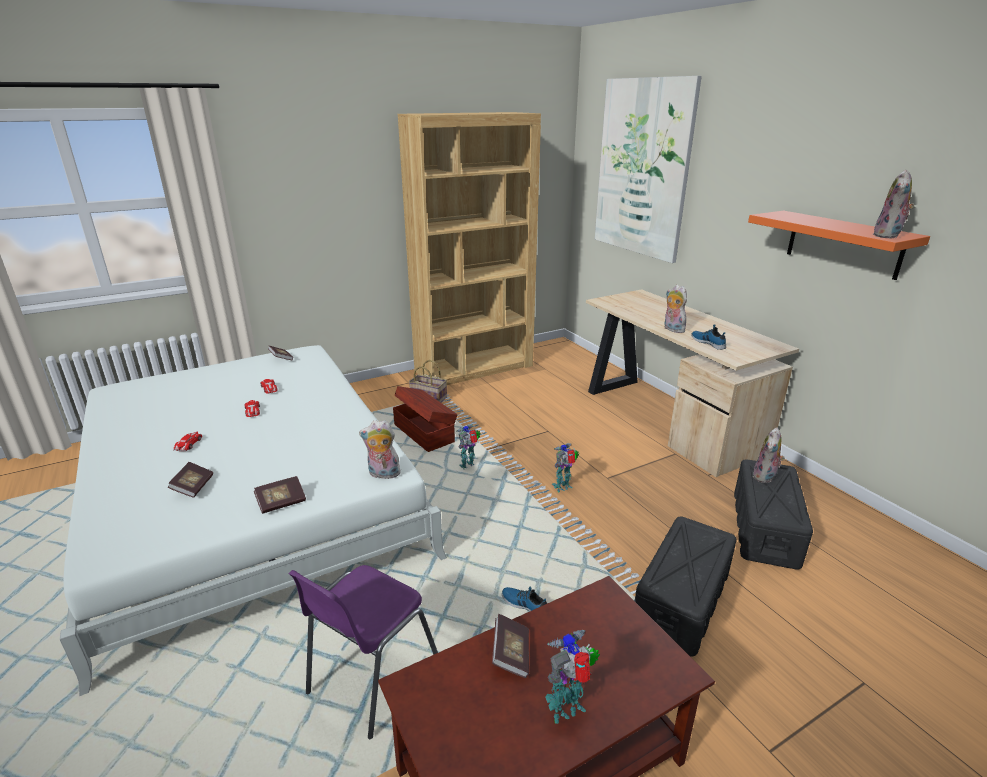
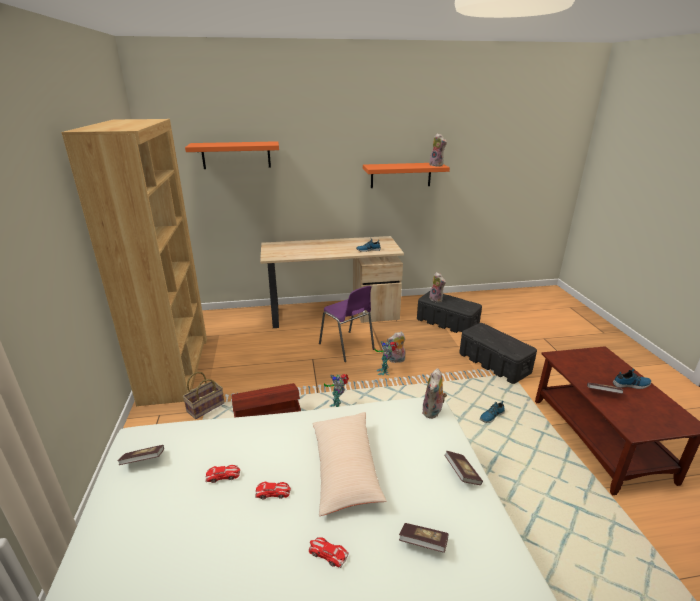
camera: 70 degrees left, 0 degrees up
purple chair [288,565,438,739] -> purple chair moved to [319,286,375,362]
toy robot [545,630,600,724] -> shoe [613,368,651,389]
picture [595,76,702,263] -> orange shelf [185,141,279,169]
plush toy [664,285,687,333] -> plush toy moved to [387,332,405,363]
none -> beige pillow [313,412,386,516]

